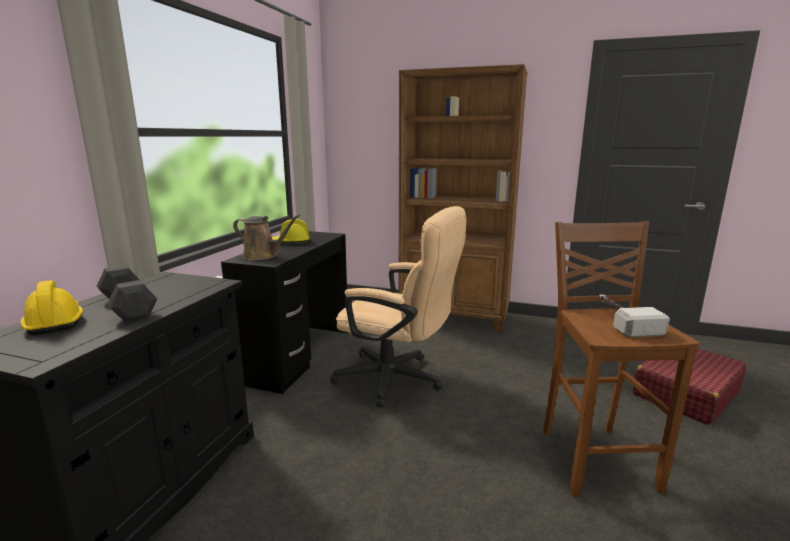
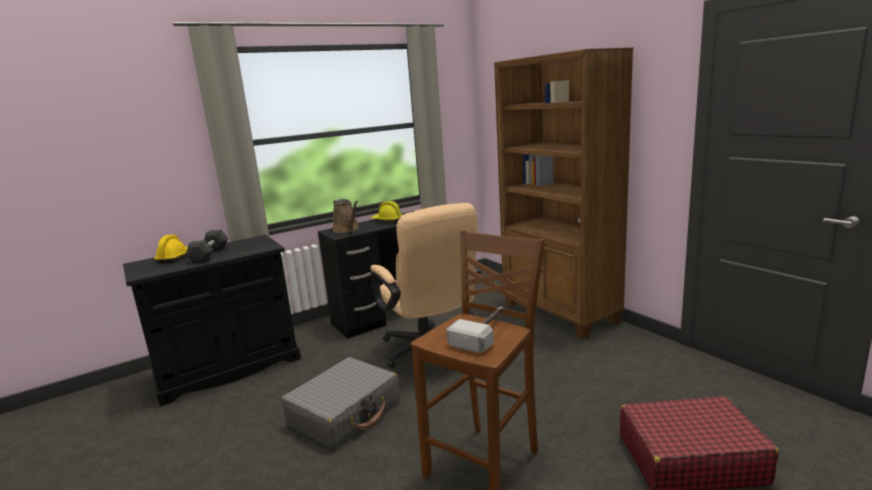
camera: 40 degrees right, 0 degrees up
none -> grey suitcase [281,357,400,450]

